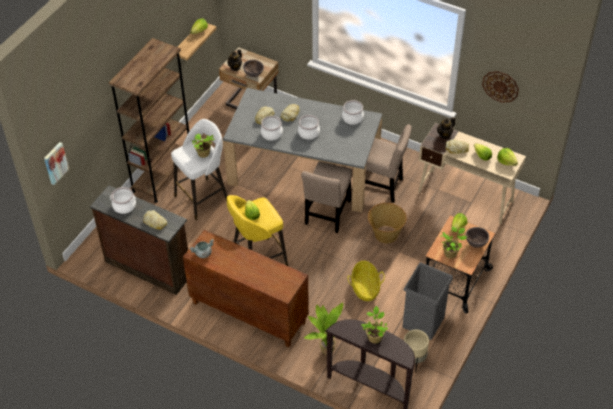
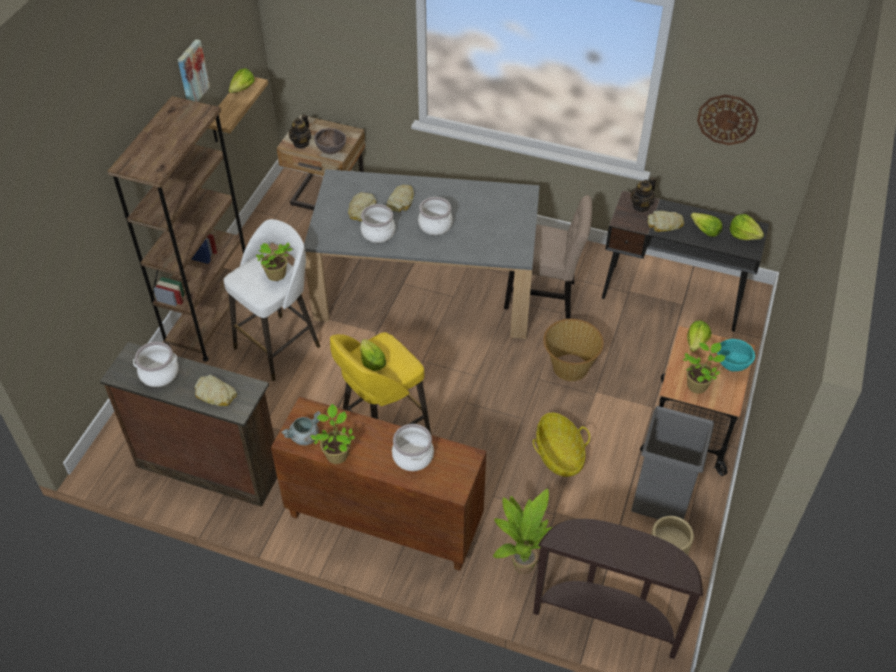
camera: 10 degrees left, 0 degrees up
picture [44,142,69,185] -> picture moved to [178,39,210,102]
beige chair [301,161,352,233] -> none
cooking pot [342,100,364,125] -> cooking pot moved to [392,424,434,471]
potted plant [361,306,388,343] -> potted plant moved to [310,404,355,464]
beige desk [418,123,526,224] -> black desk [602,190,769,332]
brown bowl [466,227,489,248] -> turquoise bowl [717,339,755,371]

